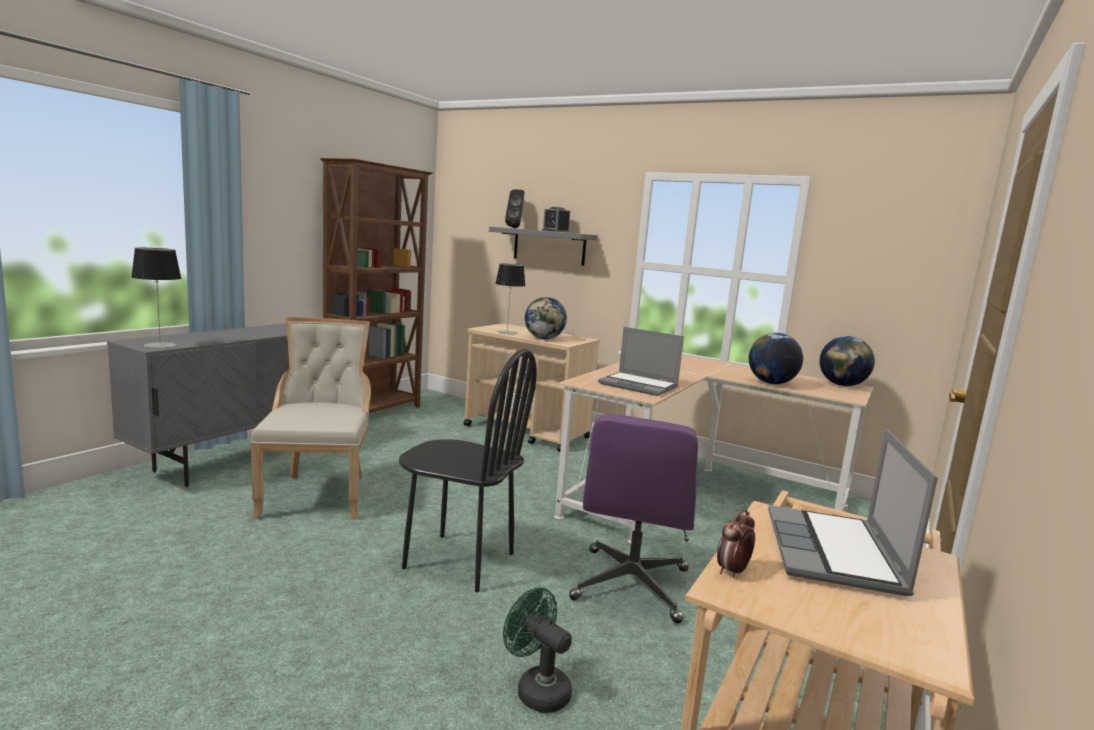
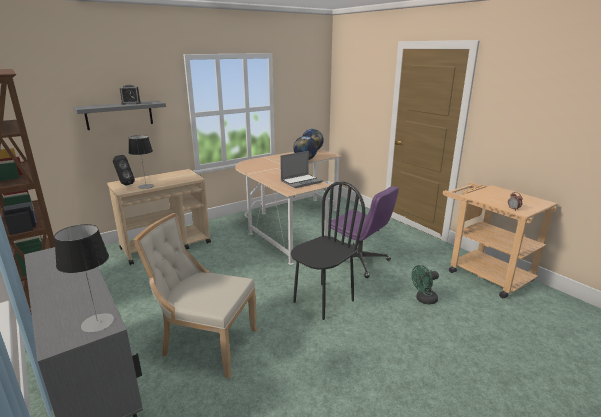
camera: 65 degrees left, 10 degrees up
black speaker [505,190,525,228] -> black speaker moved to [113,155,135,185]
globe [525,297,567,339] -> none
laptop [768,429,938,596] -> none

